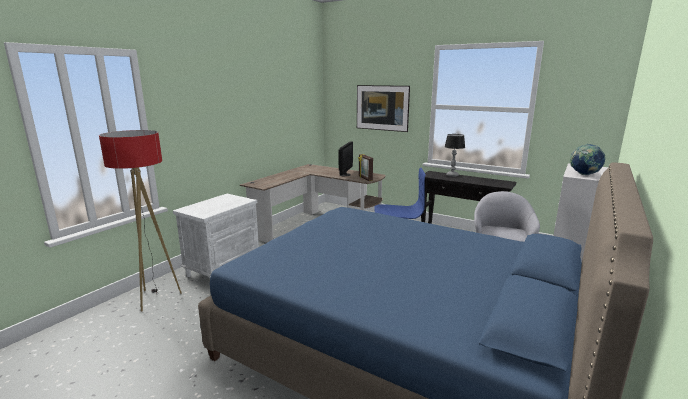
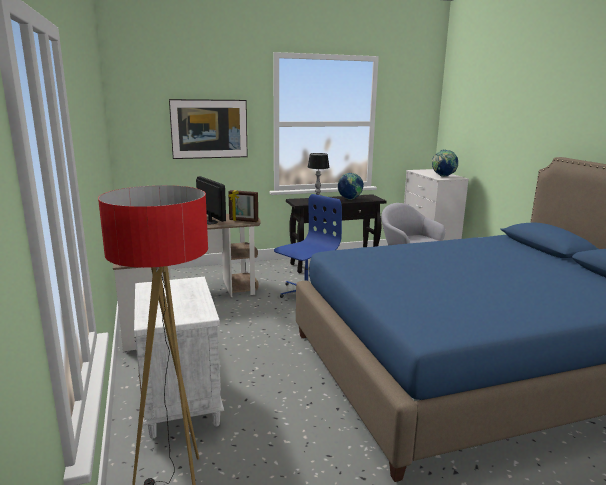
camera: 50 degrees left, 0 degrees up
none -> globe [338,173,364,200]

